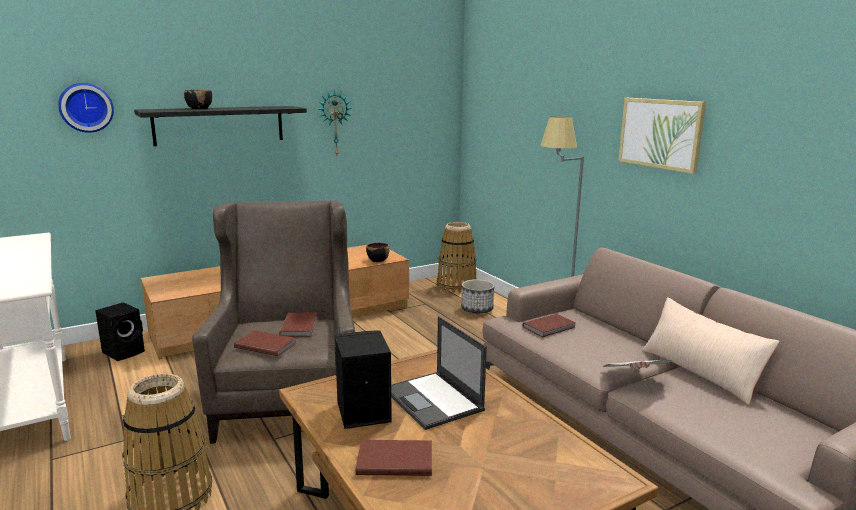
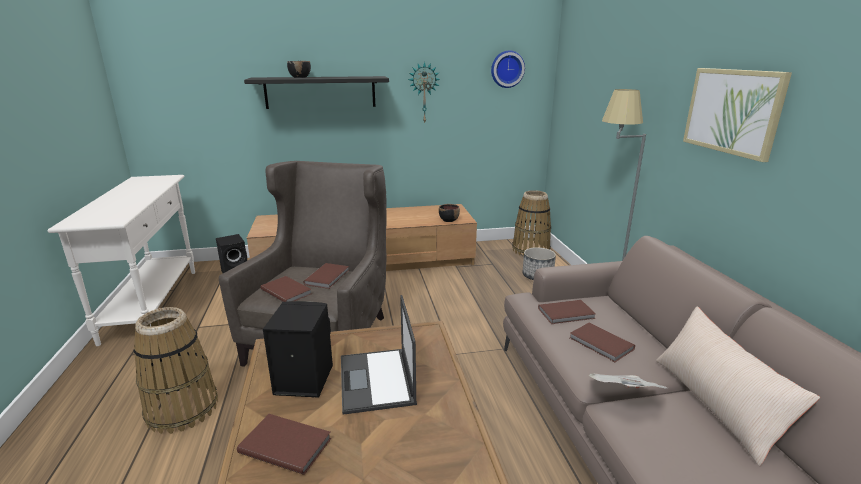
camera: 20 degrees right, 5 degrees up
wall clock [58,83,114,133] -> wall clock moved to [491,50,525,88]
none -> brown book [570,323,635,362]

